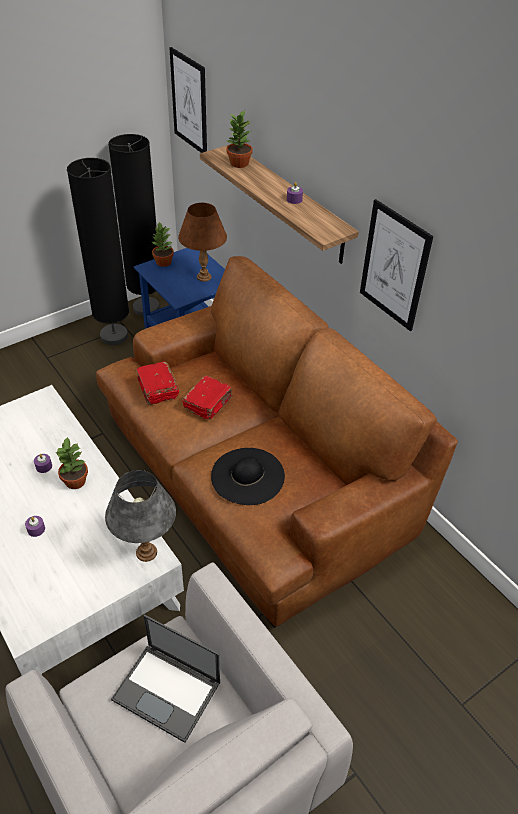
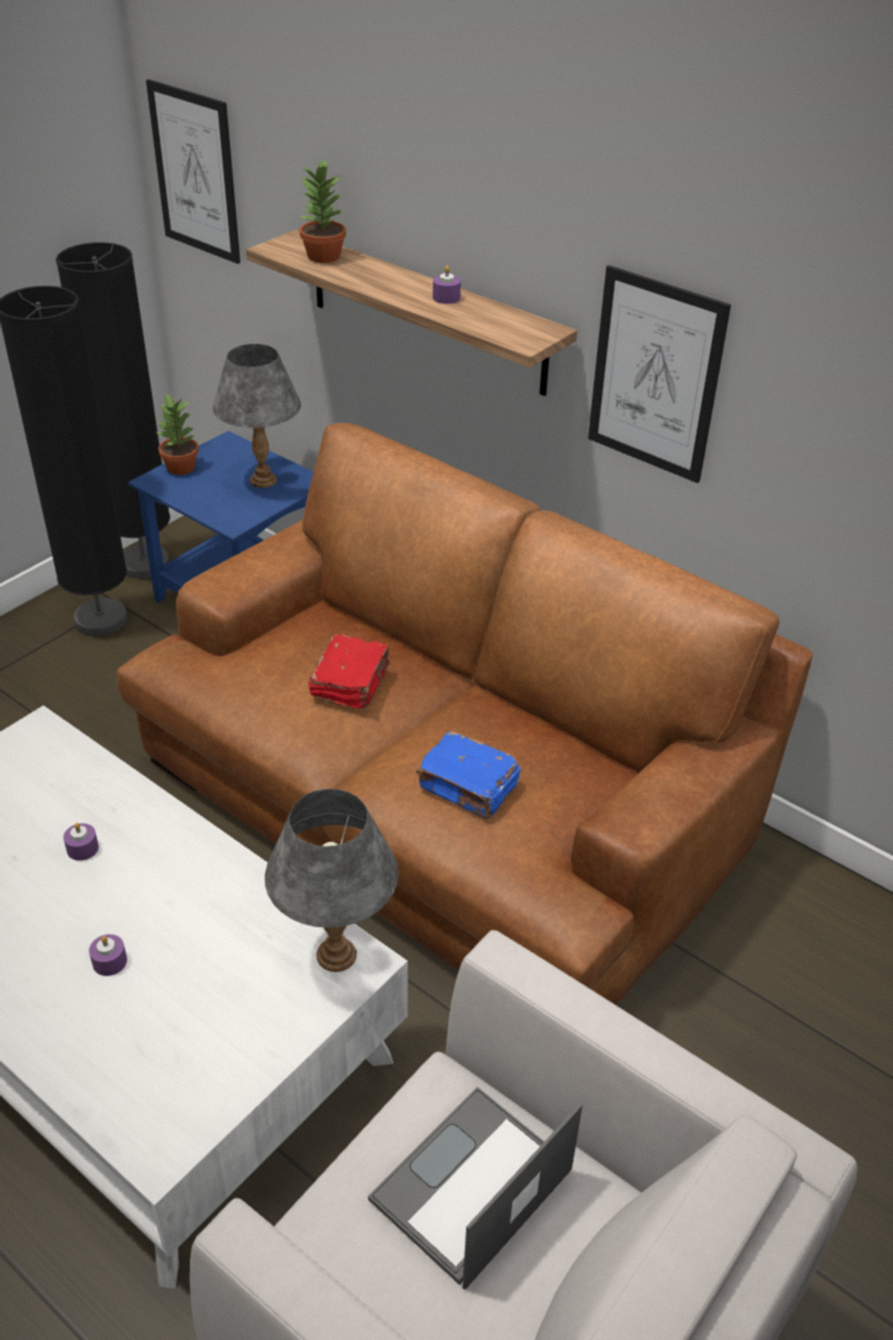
camera: 15 degrees left, 5 degrees down
potted plant [55,437,88,489] -> none
laptop [111,614,220,743] -> laptop turned 120 degrees clockwise [368,1087,583,1290]
red book [135,362,179,405] -> none
brown table lamp [178,203,227,282] -> grey table lamp [213,344,301,488]
black hat [211,448,285,505] -> blue book [416,731,521,820]

